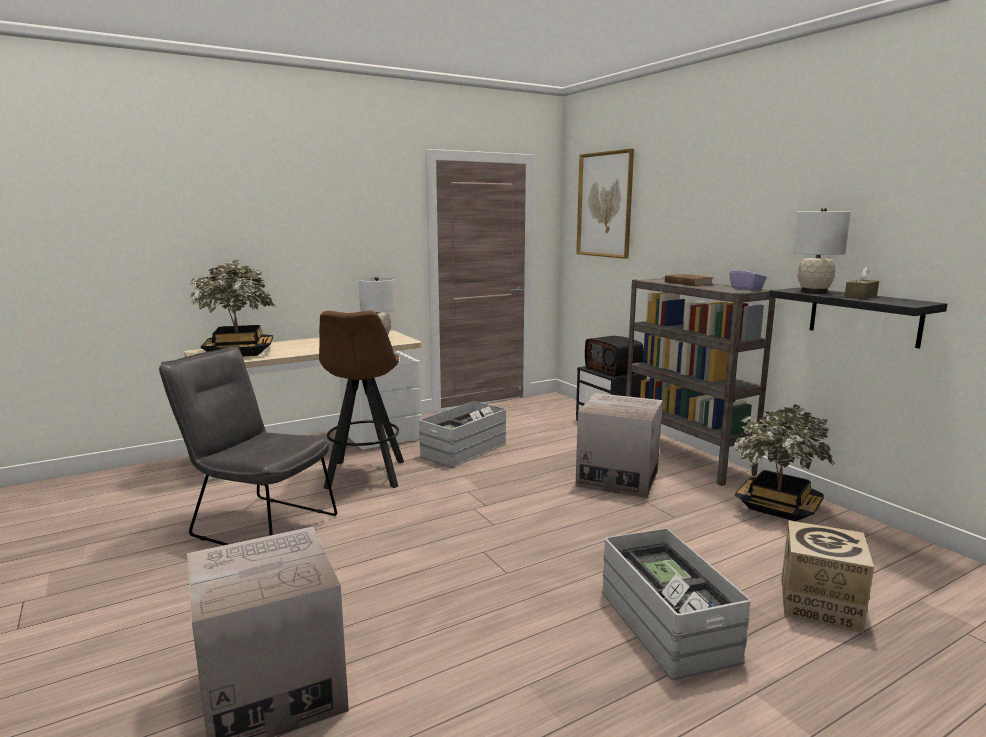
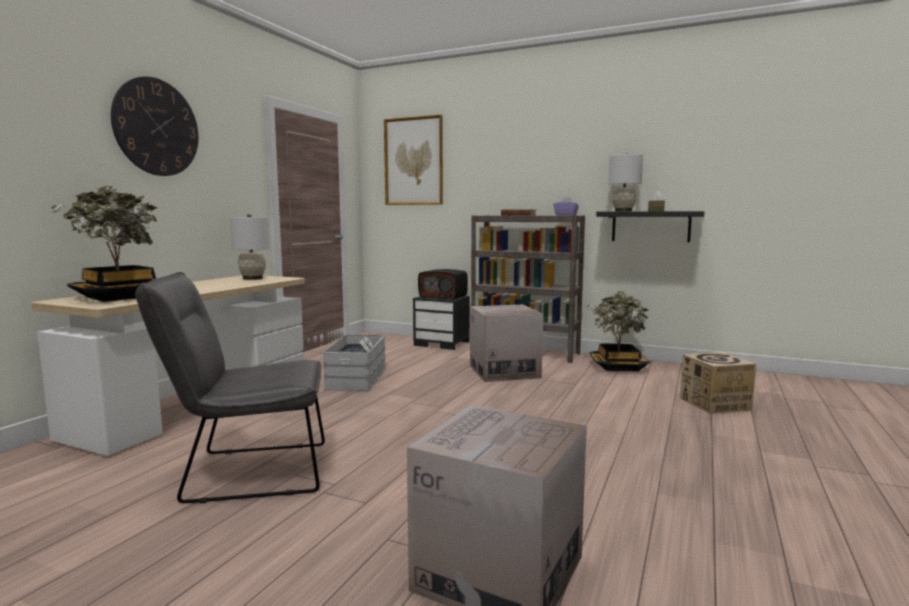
camera: 35 degrees left, 5 degrees down
brown stool [319,310,404,489] -> none
grey storage box [602,528,751,680] -> none
none -> wall clock [111,77,199,176]

